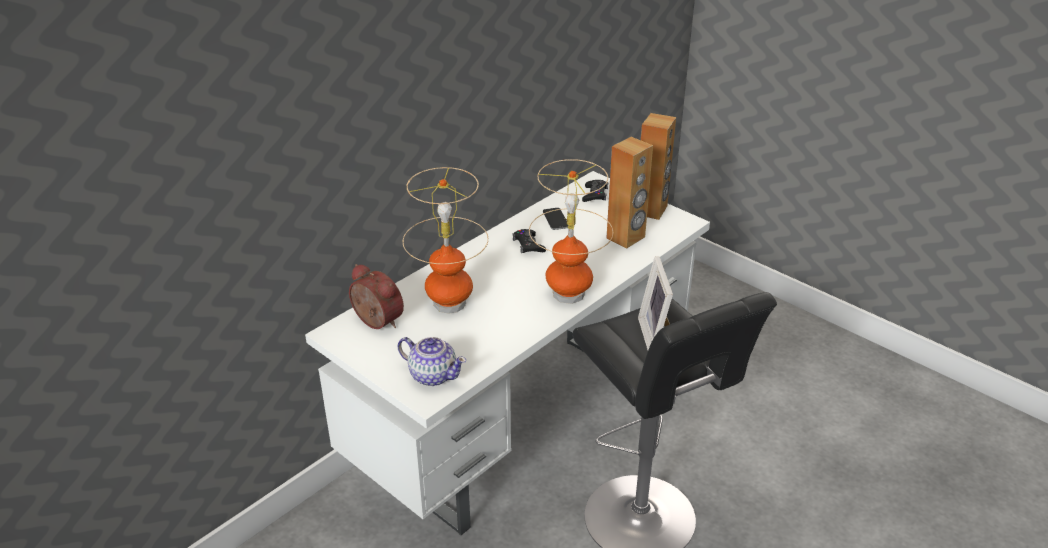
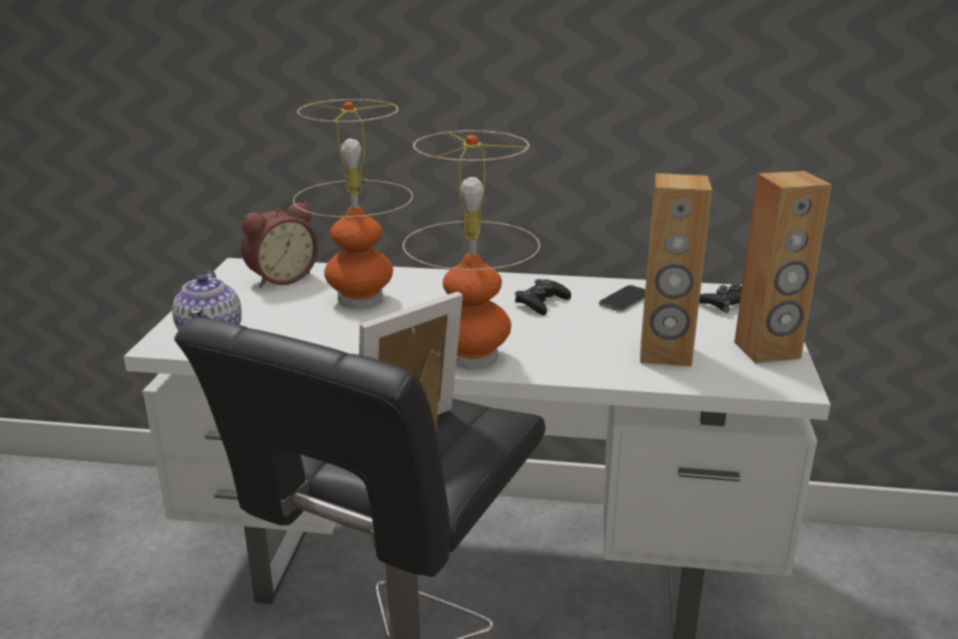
camera: 55 degrees right, 10 degrees down
alarm clock [349,264,404,329] -> alarm clock turned 45 degrees clockwise [241,202,318,288]

